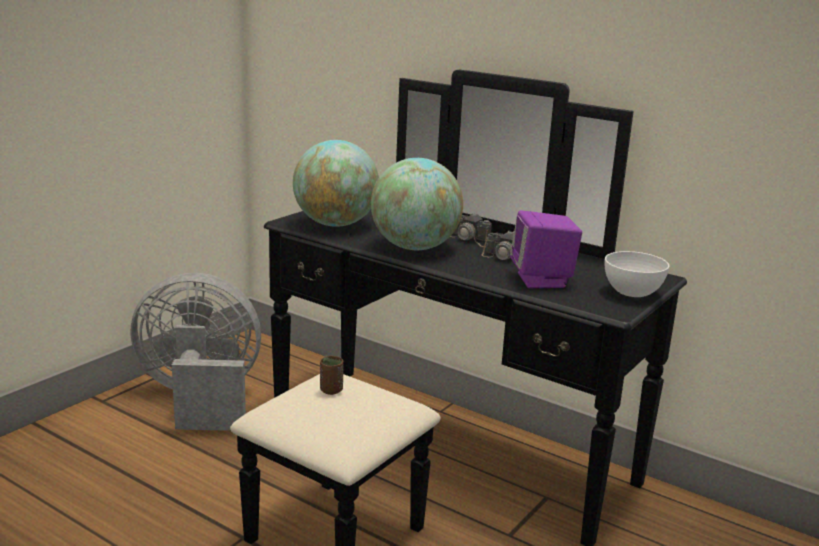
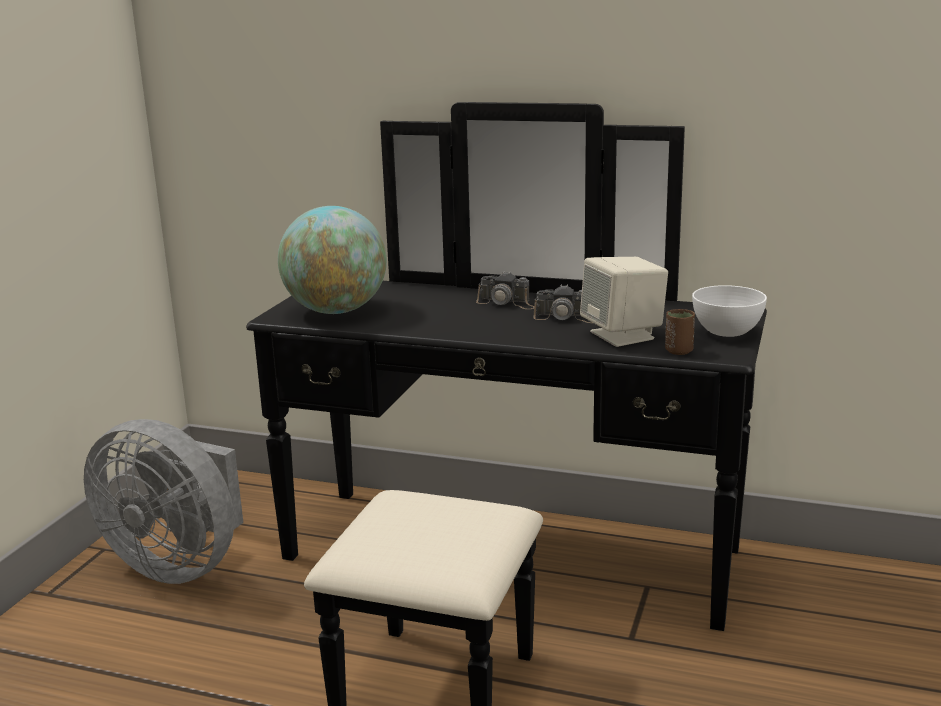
camera: 15 degrees left, 0 degrees up
grey fan [130,273,261,431] -> grey fan turned 135 degrees counterclockwise [84,419,243,584]
brown cup [320,356,343,395] -> brown cup moved to [665,309,695,355]
globe [371,158,463,250] -> none
purple speaker [510,211,582,288] -> beige speaker [580,257,668,347]

